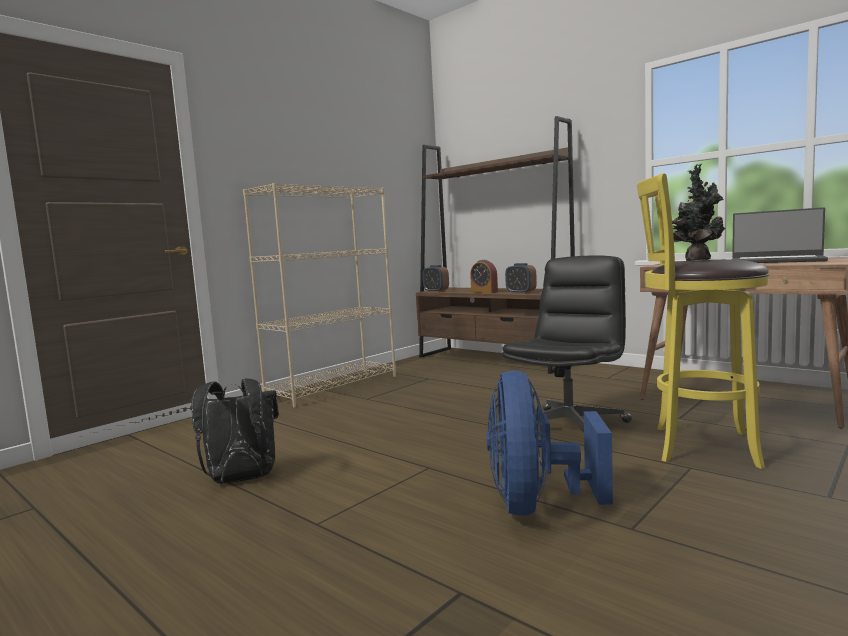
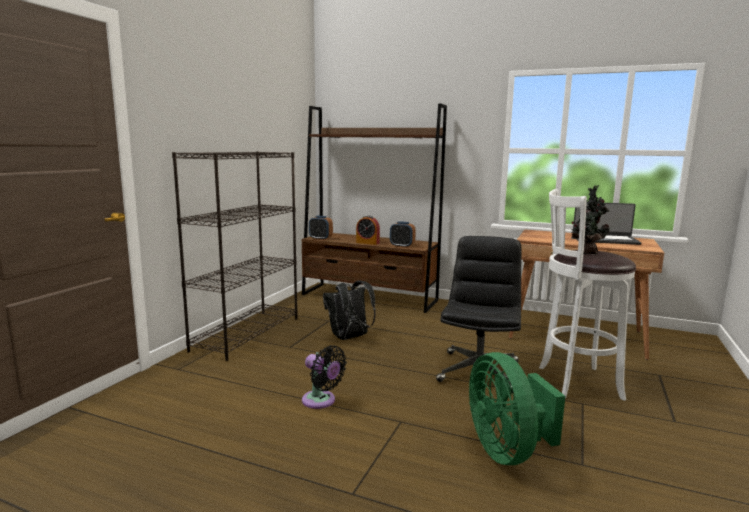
camera: 20 degrees left, 5 degrees up
black backpack [191,378,279,484] -> black backpack moved to [323,281,376,340]
beige bookcase [243,183,396,408] -> black bookcase [172,151,298,361]
blue fan [486,370,613,516] -> green fan [469,352,565,465]
yellow stool [637,173,770,469] -> white stool [539,189,636,401]
none -> black fan [302,345,347,409]

